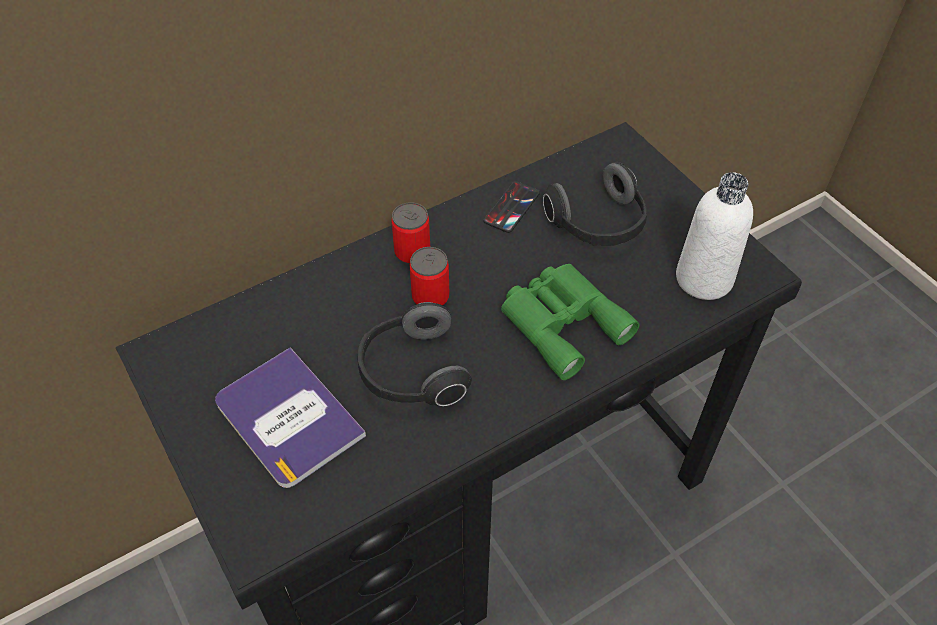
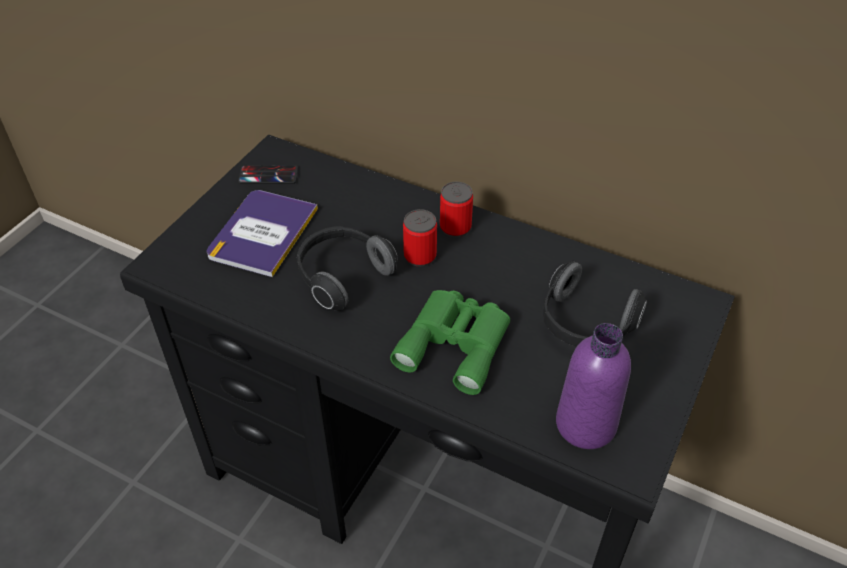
camera: 60 degrees right, 5 degrees down
phone [483,181,540,233] -> phone moved to [238,165,298,184]
white bottle [676,172,753,300] -> purple bottle [556,323,631,449]

